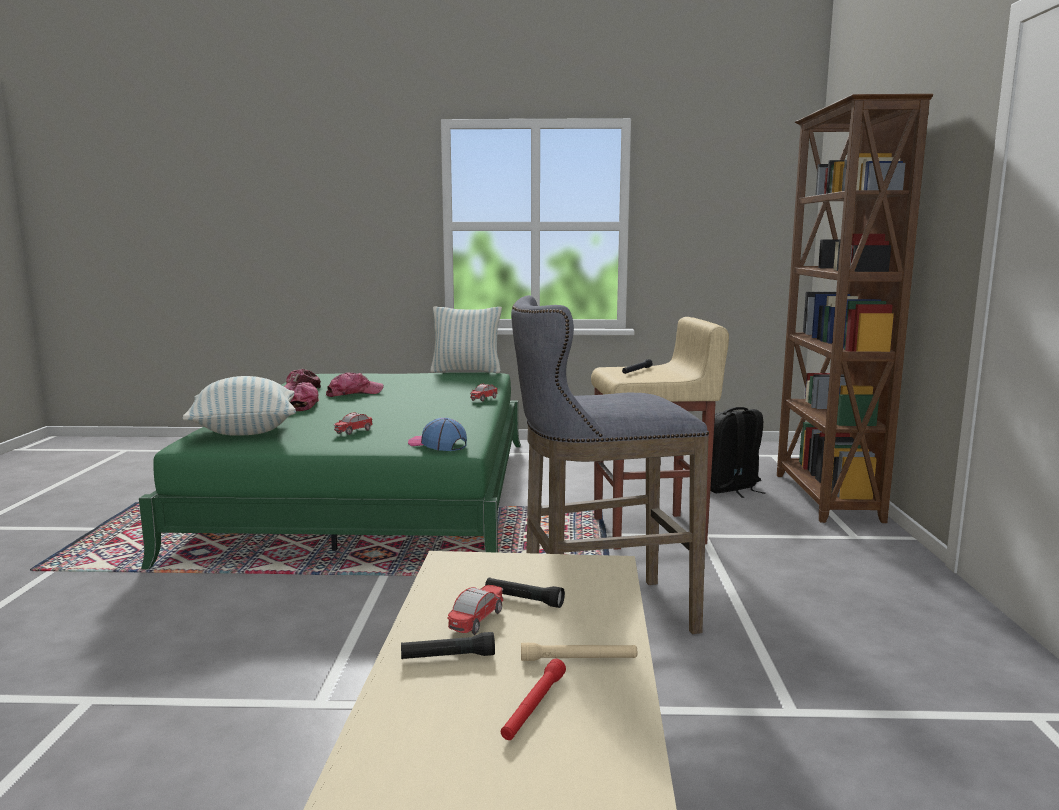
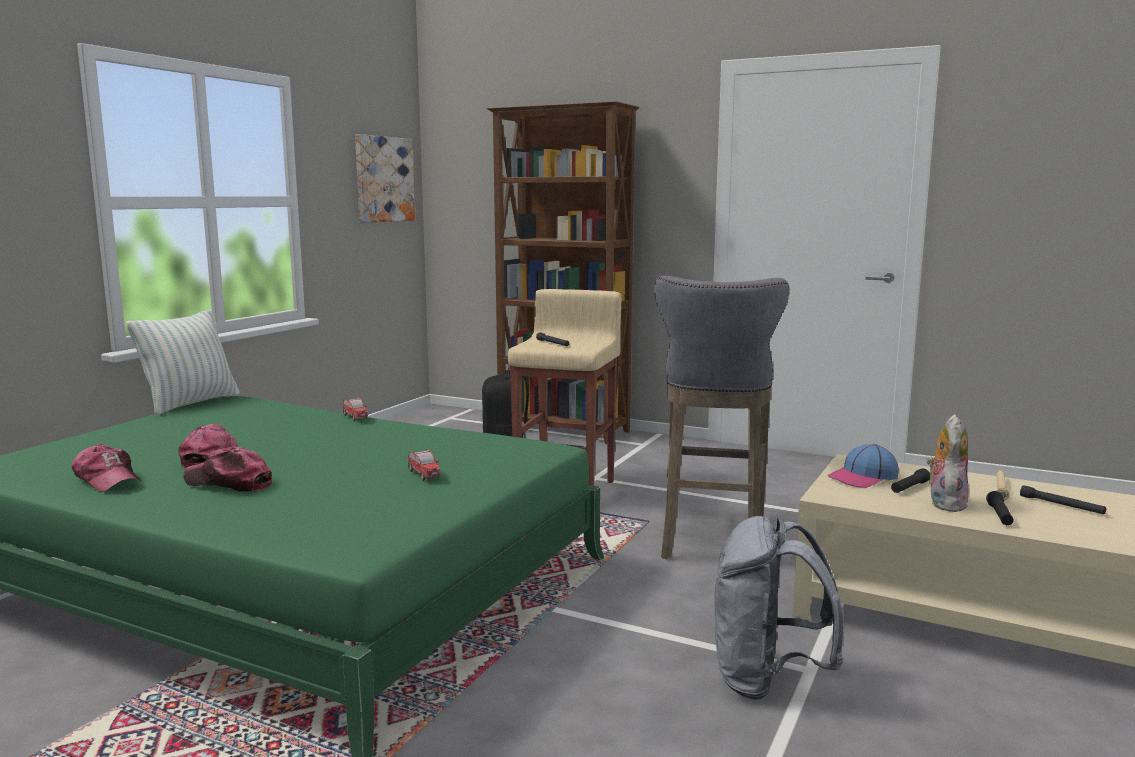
camera: 65 degrees left, 0 degrees up
pillow [183,376,296,436] -> none
cap [408,418,467,451] -> cap moved to [828,444,899,488]
toy car [447,585,504,635] -> plush toy [926,414,969,512]
red flashlight [501,659,566,740] -> black flashlight [1020,485,1106,515]
none -> picture [355,134,415,223]
none -> grey backpack [714,516,844,700]

